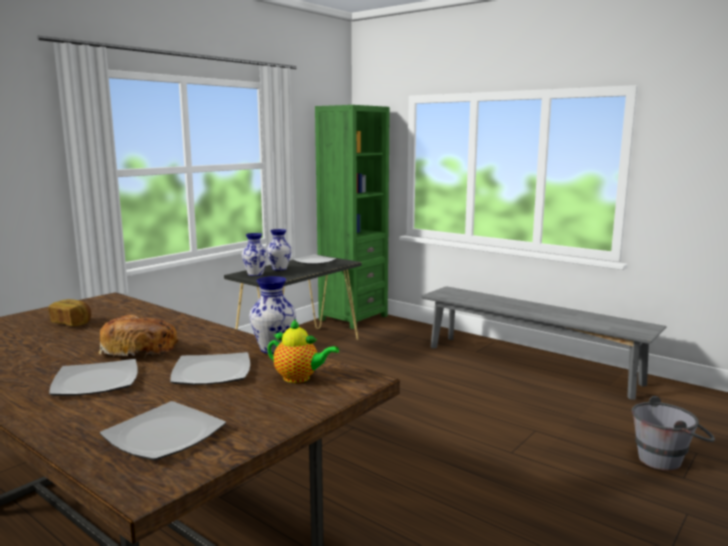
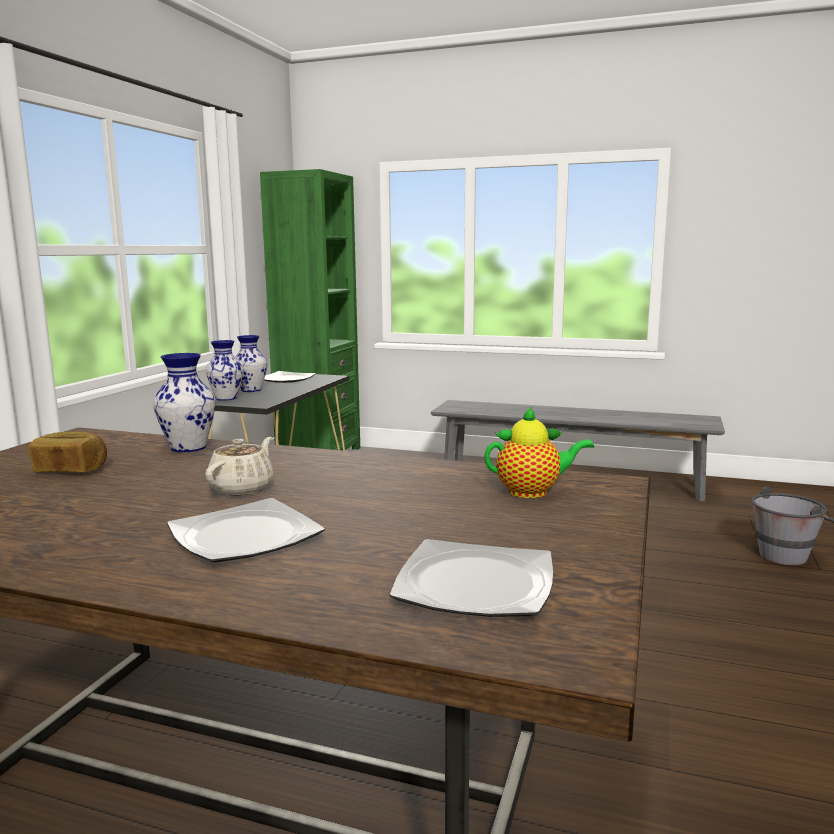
camera: 20 degrees left, 0 degrees up
bread [99,315,178,358] -> beige teapot [205,437,273,496]
plate [170,352,250,385] -> none
vase [249,276,296,354] -> vase moved to [153,353,216,452]

